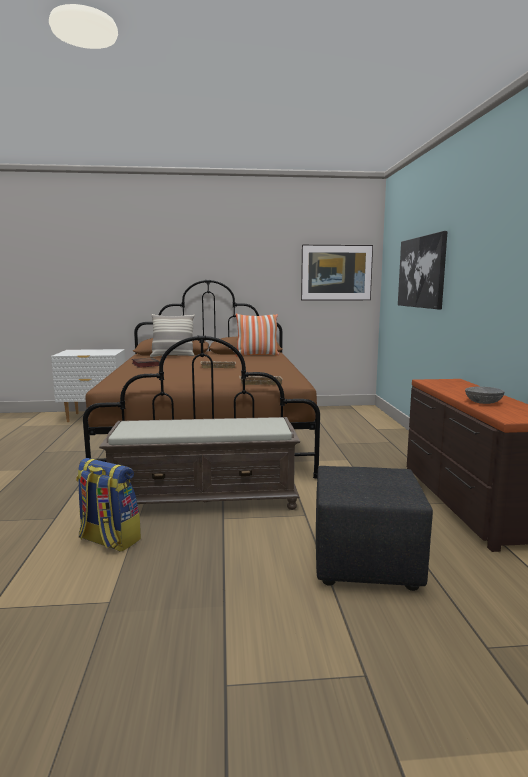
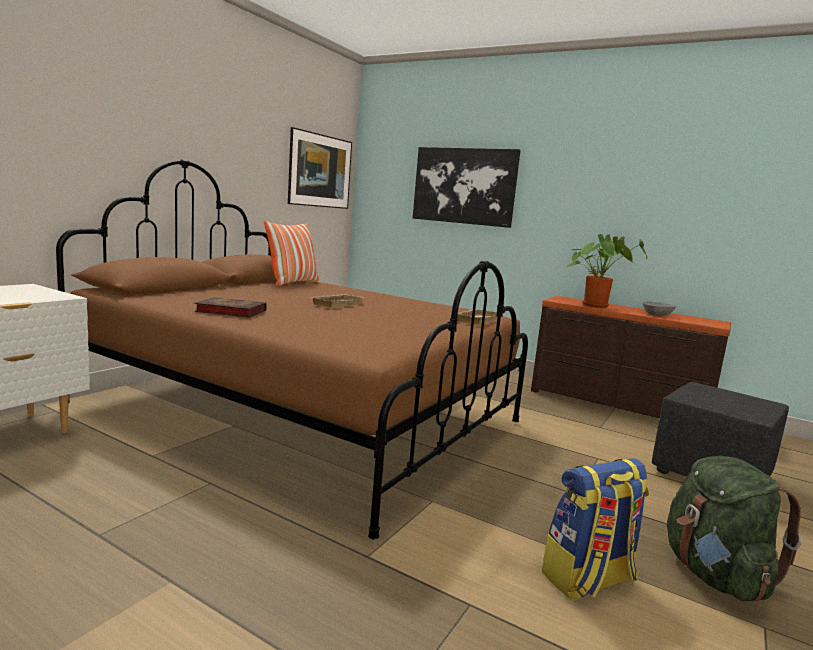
camera: 55 degrees left, 0 degrees up
brown bench [99,417,300,510] -> none
pillow [150,314,195,357] -> none
none -> potted plant [567,234,648,308]
none -> green backpack [667,456,802,602]

